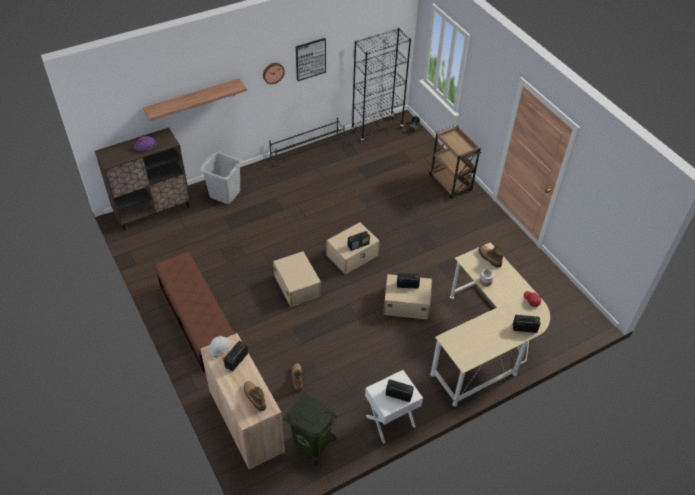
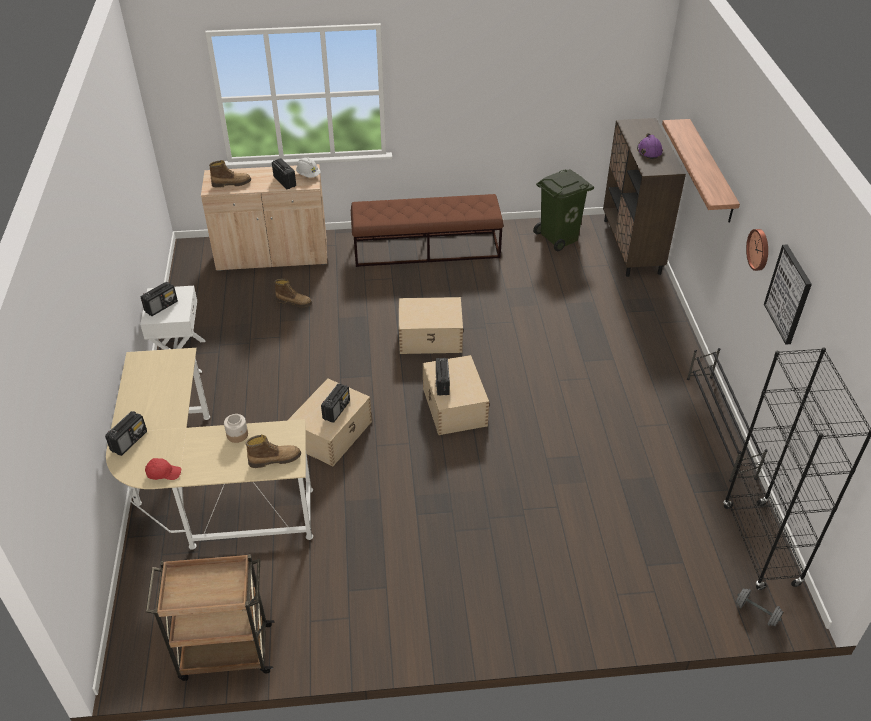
camera: 115 degrees right, 5 degrees down
grey laundry basket [200,152,243,204] -> none
green trash can [283,392,338,465] -> green trash can moved to [533,169,594,251]
brown cart [429,125,481,199] -> brown cart moved to [146,554,274,681]

